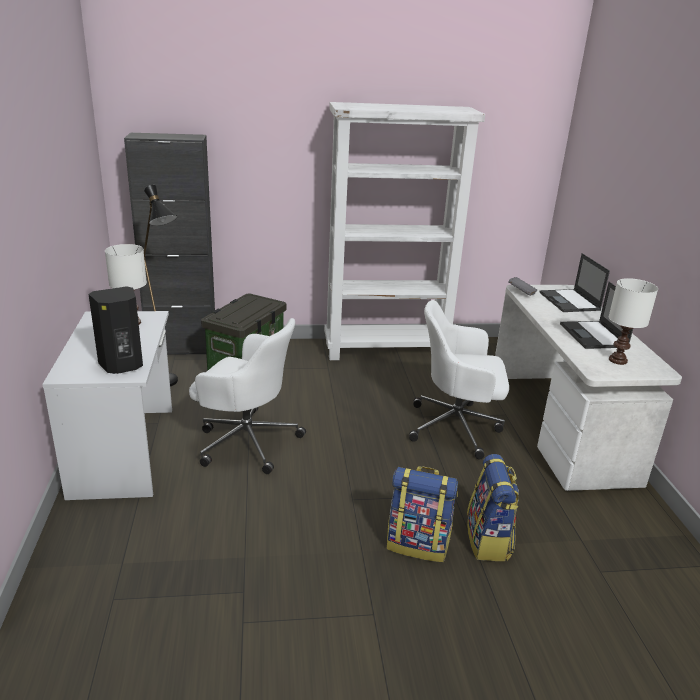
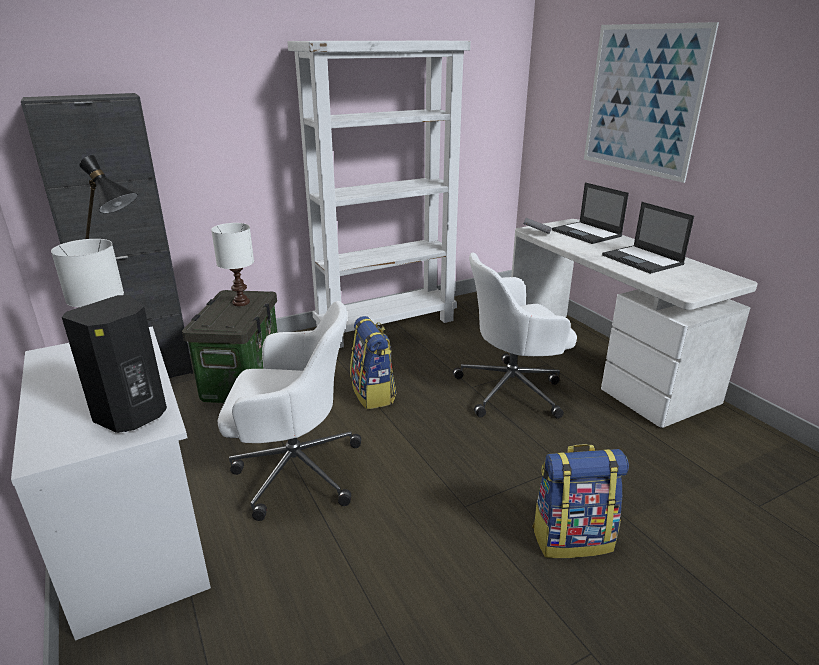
camera: 20 degrees left, 0 degrees up
backpack [467,454,519,561] -> backpack moved to [350,316,397,409]
white table lamp [609,278,658,365] -> white table lamp moved to [211,223,254,306]
none -> picture [584,22,719,183]

